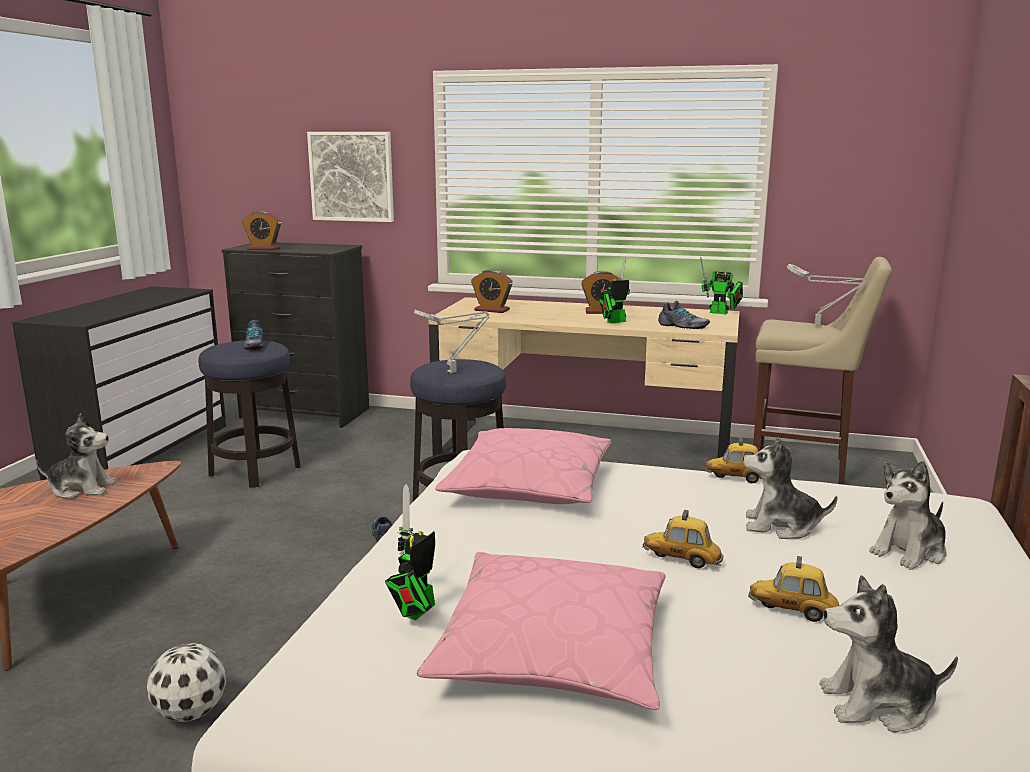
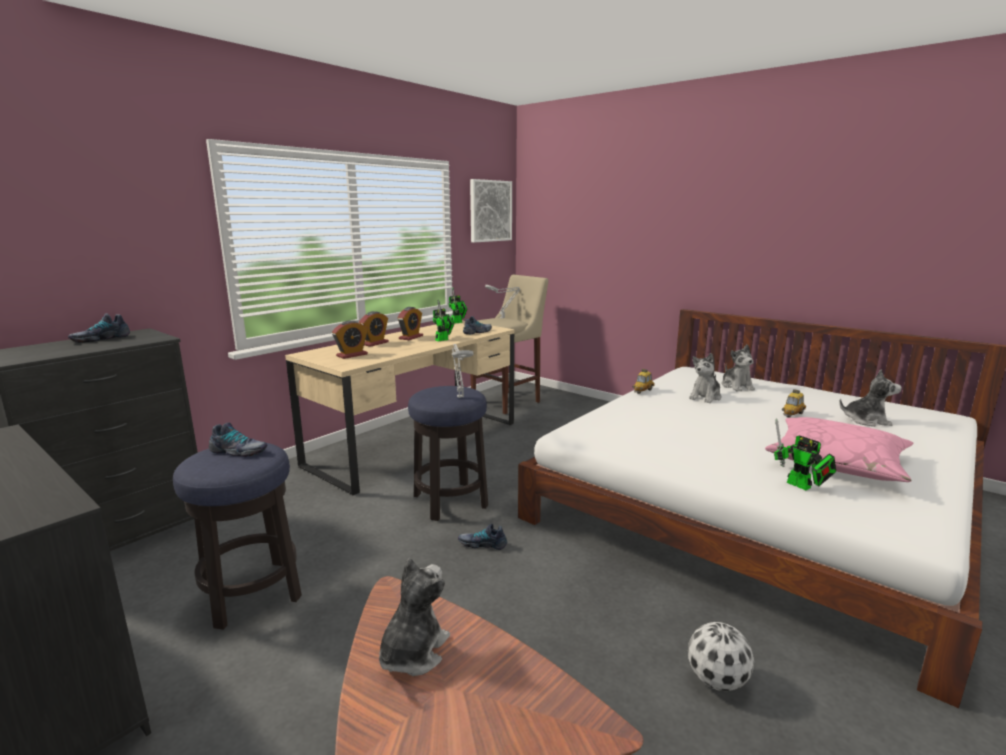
camera: 65 degrees left, 0 degrees up
alarm clock [242,211,281,250] -> alarm clock moved to [359,311,389,347]
picture [307,132,394,222] -> picture moved to [470,179,512,243]
pink pillow [435,428,612,504] -> none
toy robot [599,258,630,323] -> toy robot turned 135 degrees counterclockwise [433,300,454,342]
toy car [643,510,723,568] -> none
plush toy [819,575,958,732] -> plush toy turned 105 degrees counterclockwise [839,370,902,427]
none -> shoe [68,313,130,343]

